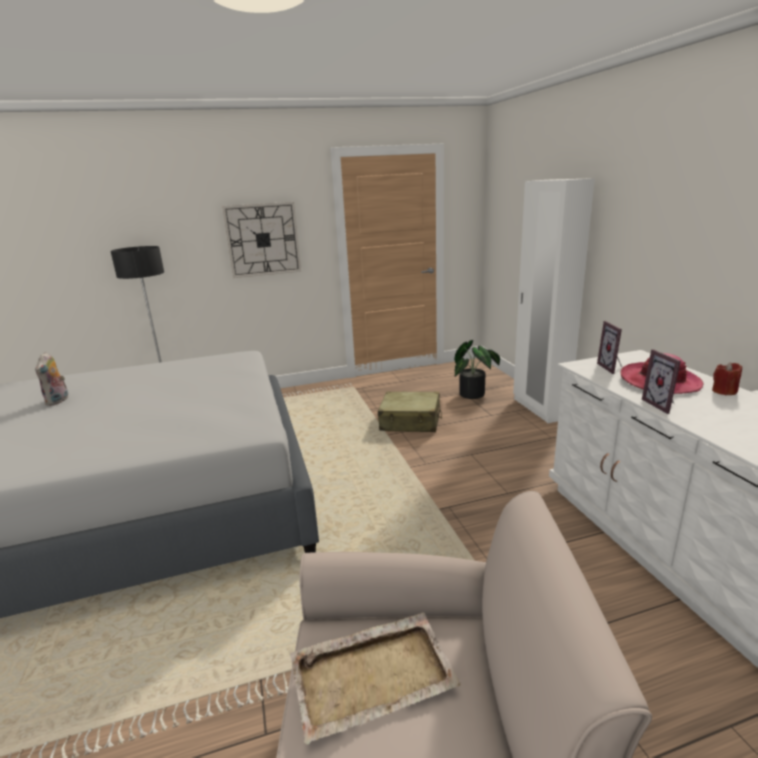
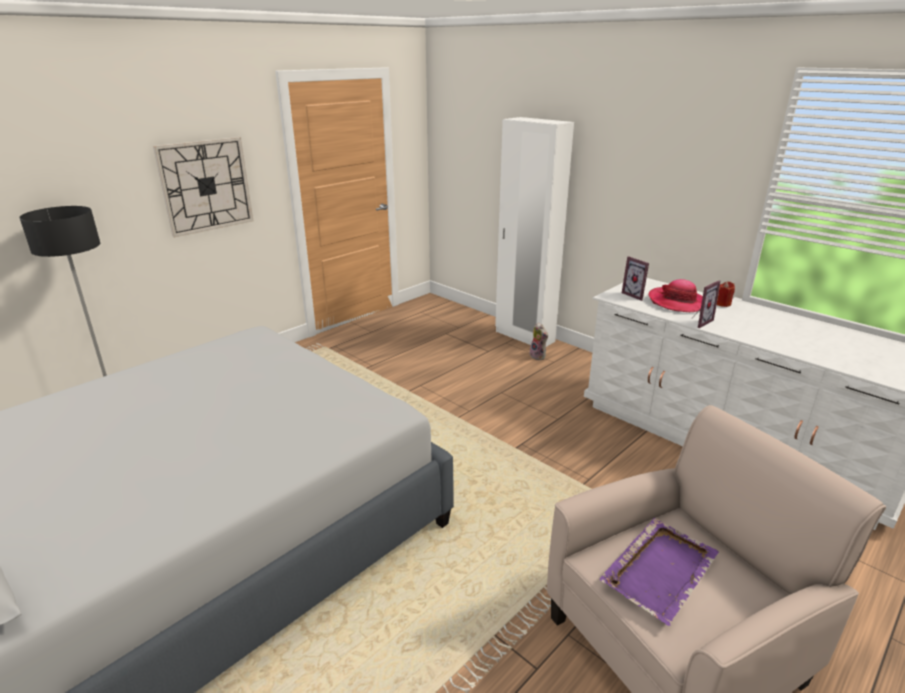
camera: 30 degrees left, 5 degrees up
plush toy [35,352,70,406] -> plush toy moved to [530,322,548,360]
beige tray [290,612,461,745] -> purple tray [600,518,719,626]
beige suitcase [378,392,442,432] -> none
potted plant [454,340,500,399] -> none
picture frame [642,349,681,414] -> picture frame turned 90 degrees counterclockwise [691,280,721,328]

